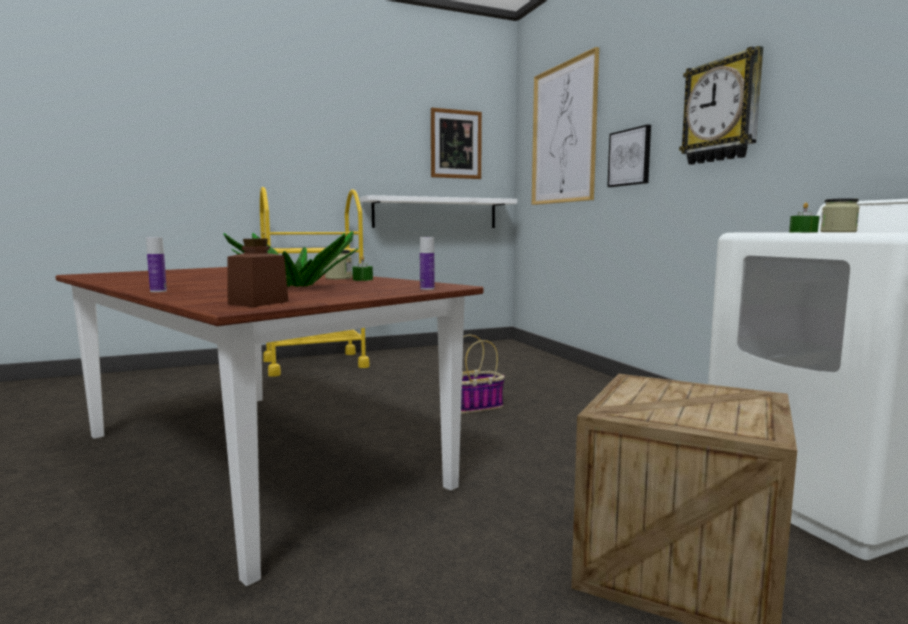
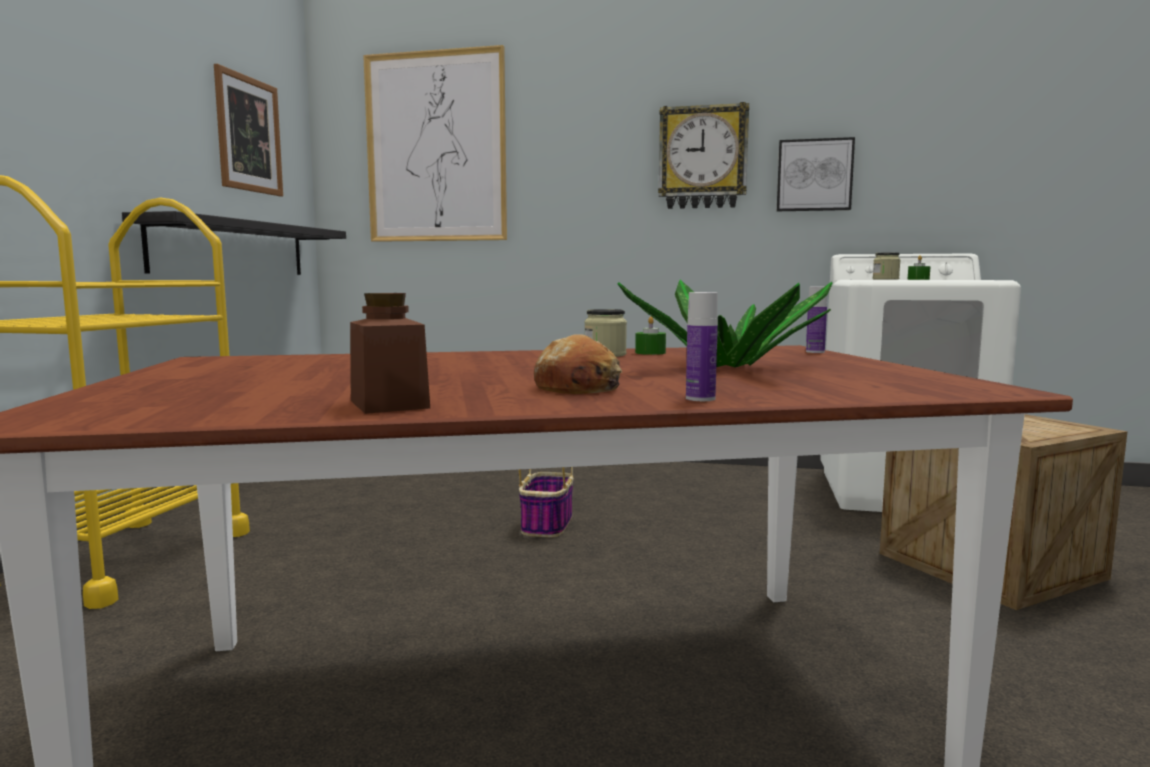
camera: 55 degrees left, 0 degrees up
brown jar [227,239,289,307] -> brown jar moved to [350,293,430,414]
white shelf [360,195,517,228] -> black shelf [122,211,346,275]
picture [607,125,651,187] -> picture moved to [777,137,855,211]
none -> bread [534,334,622,394]

